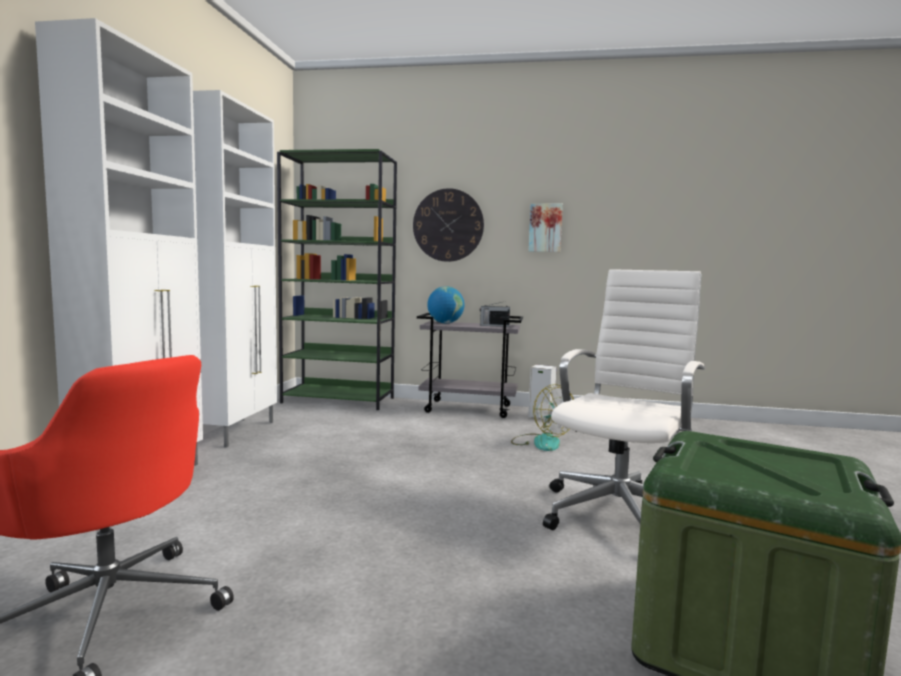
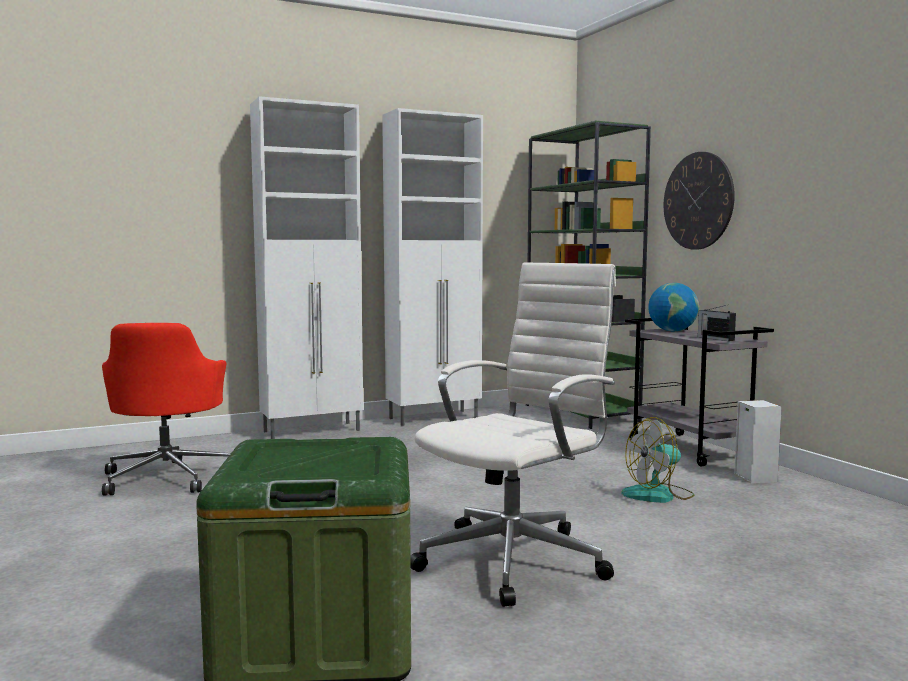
camera: 55 degrees right, 0 degrees up
fan [511,384,574,451] -> fan turned 45 degrees clockwise [621,417,694,503]
picture [529,203,563,252] -> none
white office chair [543,269,705,530] -> white office chair turned 45 degrees counterclockwise [411,262,616,607]

